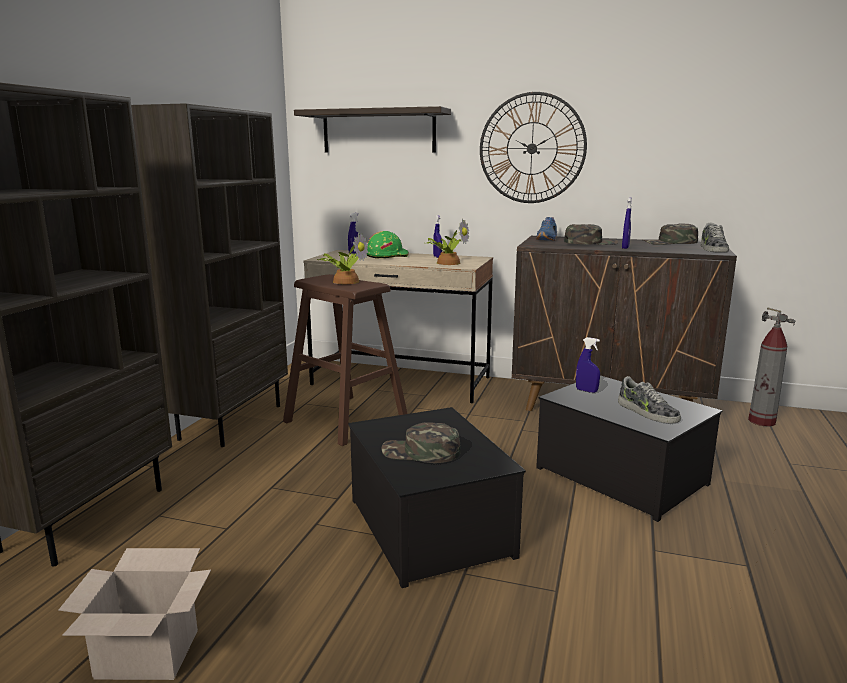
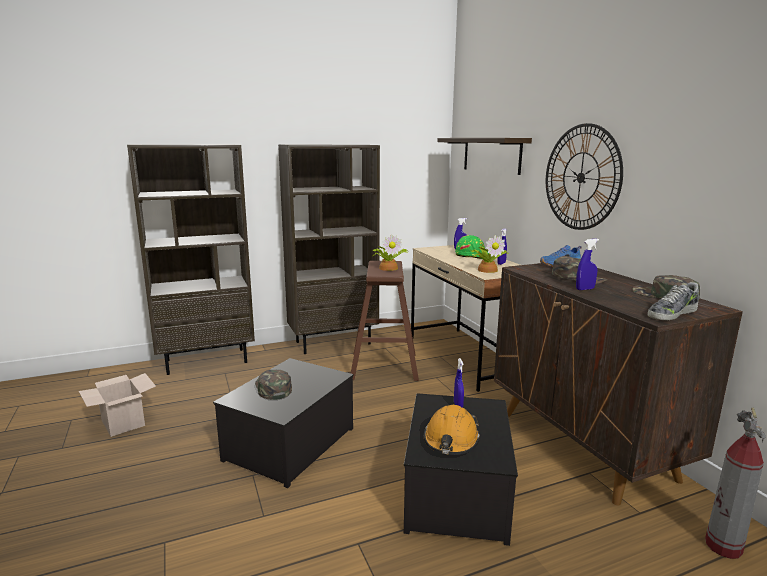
camera: 50 degrees right, 0 degrees up
shoe [618,376,681,423] -> orange hard hat [424,405,480,455]

